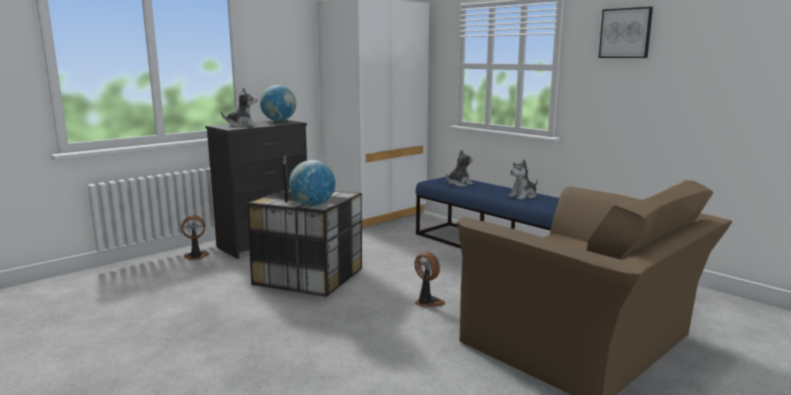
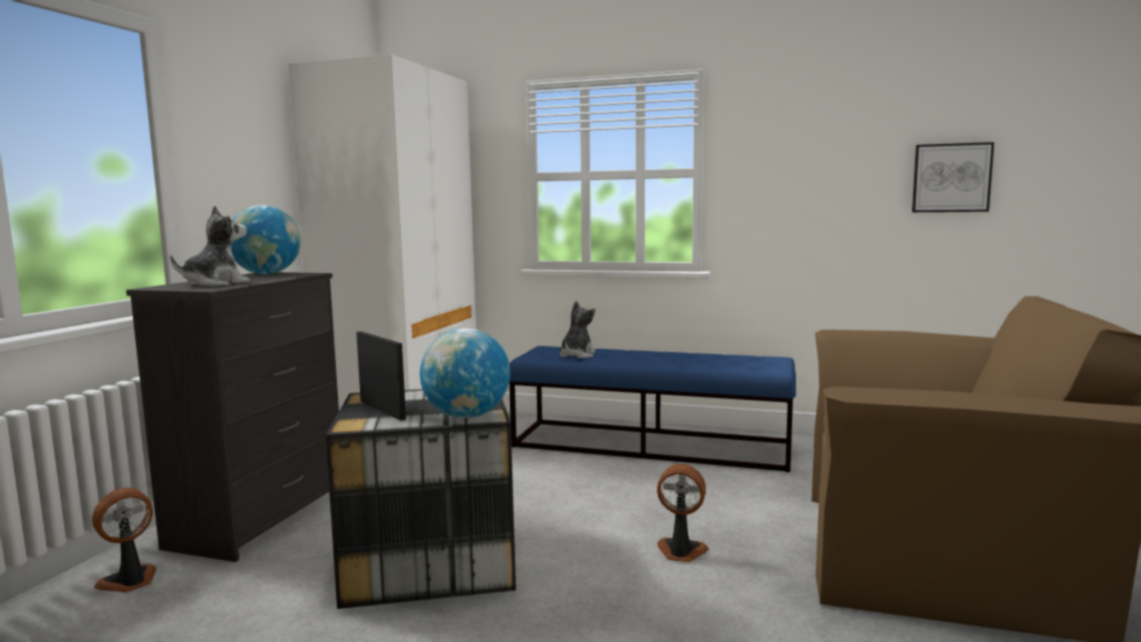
camera: 30 degrees left, 5 degrees down
plush toy [508,160,538,199] -> none
picture [599,7,653,58] -> picture moved to [912,142,994,212]

